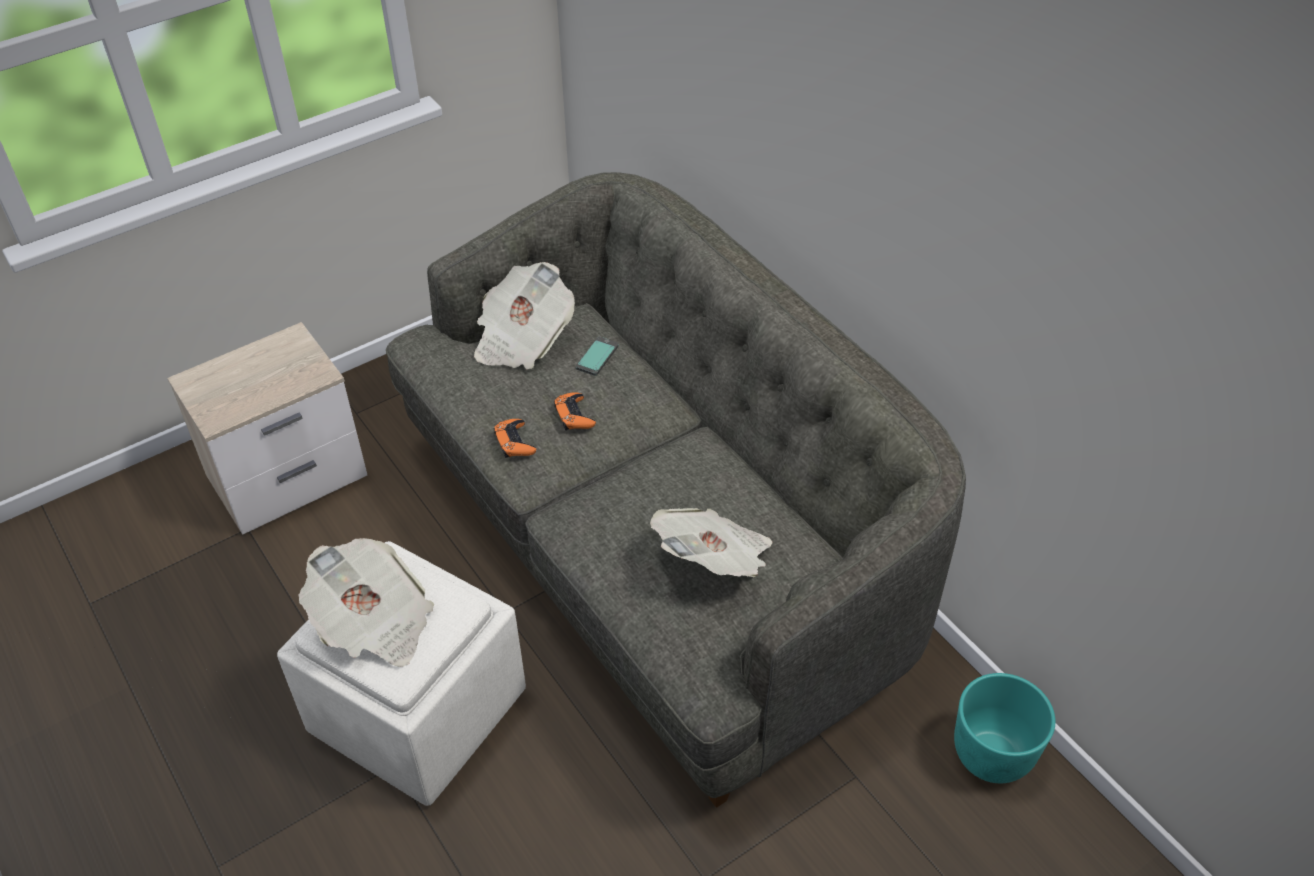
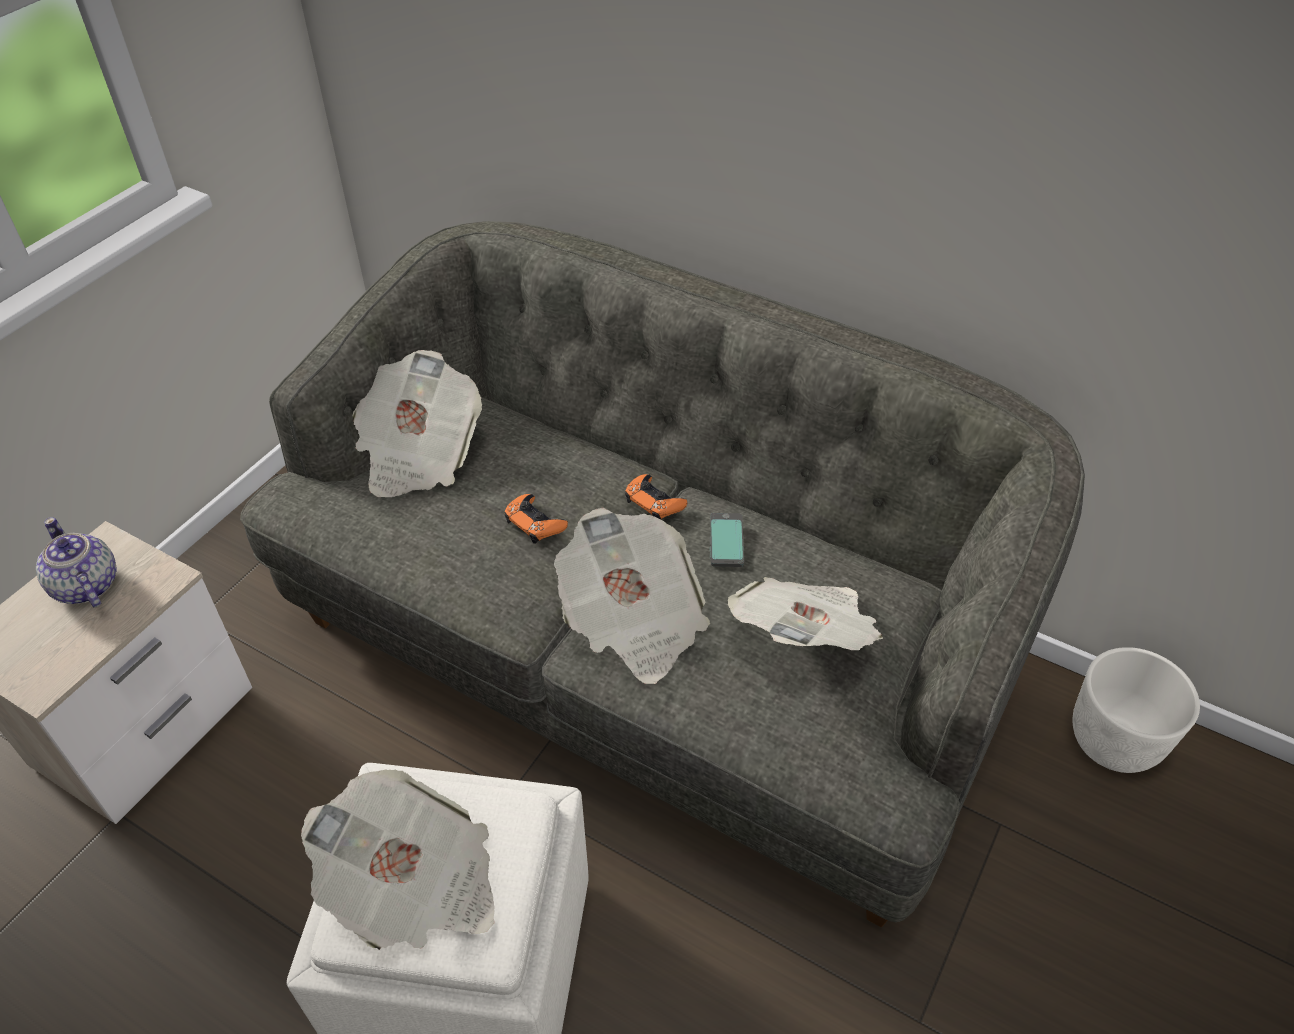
camera: 25 degrees left, 0 degrees up
orange game controller [494,419,537,458] -> orange game controller moved to [625,474,687,519]
phone [576,337,619,376] -> phone moved to [710,513,744,567]
turquoise planter [954,673,1055,783] -> white planter [1073,647,1200,773]
none -> teapot [36,517,117,607]
none -> newspaper [554,508,710,684]

